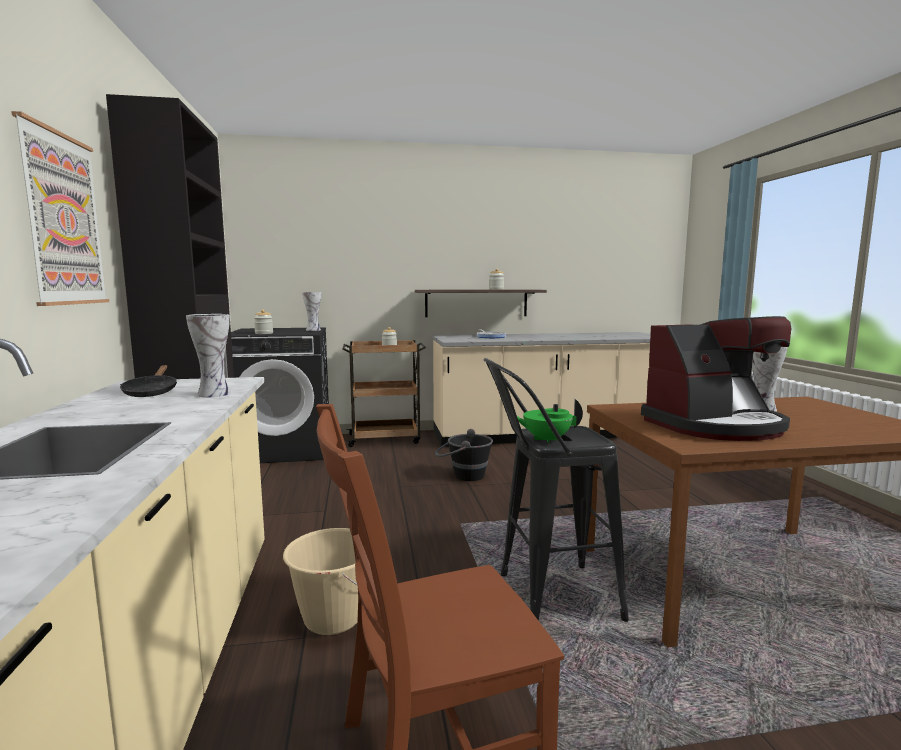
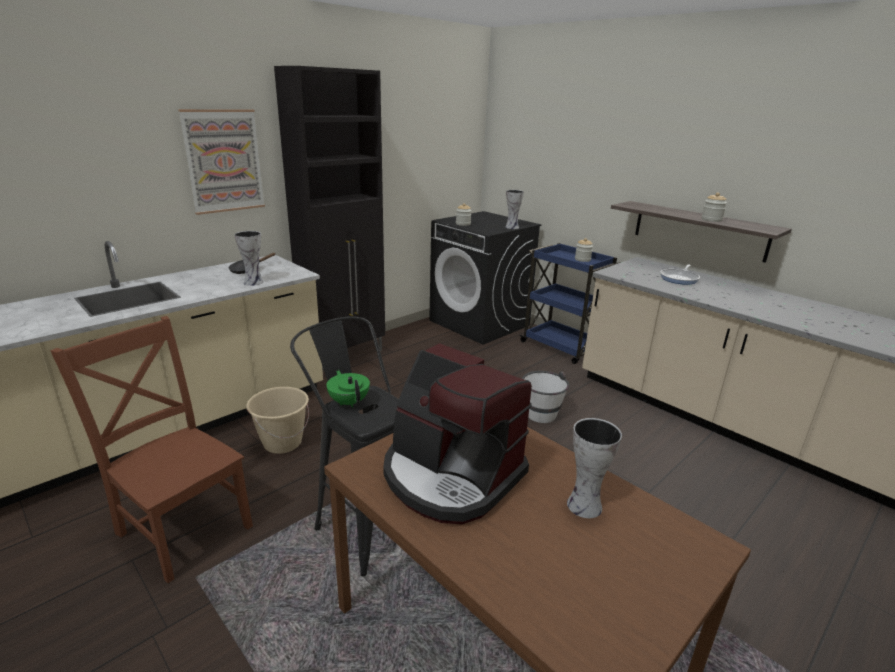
camera: 55 degrees right, 15 degrees up
brown cart [342,340,426,447] -> blue cart [519,243,621,364]
black bucket [435,429,493,481] -> white bucket [521,371,569,423]

